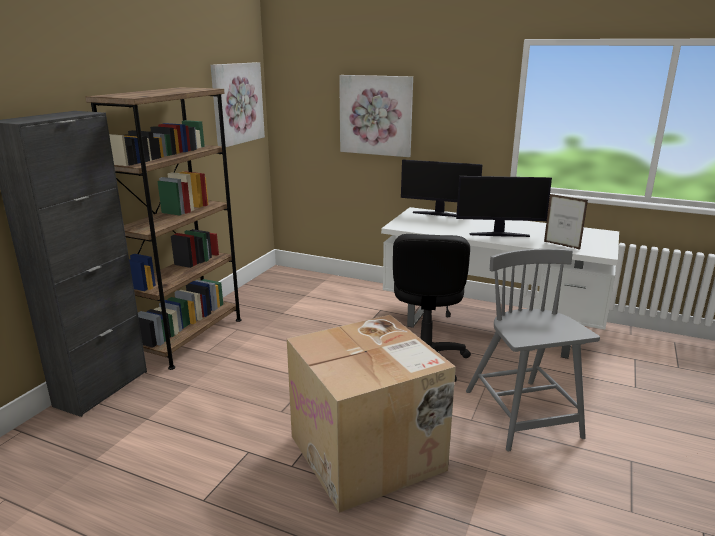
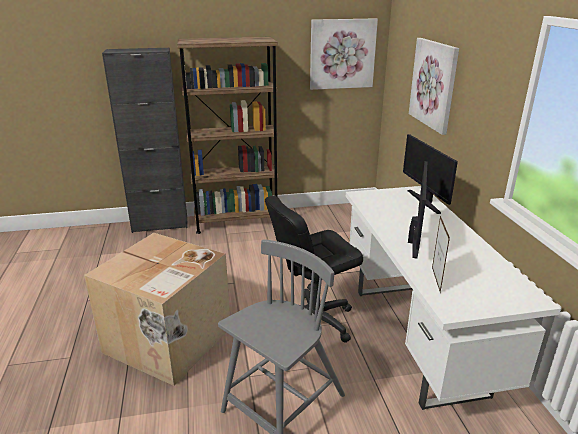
camera: 55 degrees right, 5 degrees up
monitor [456,176,552,237] -> monitor turned 135 degrees counterclockwise [408,161,428,258]

